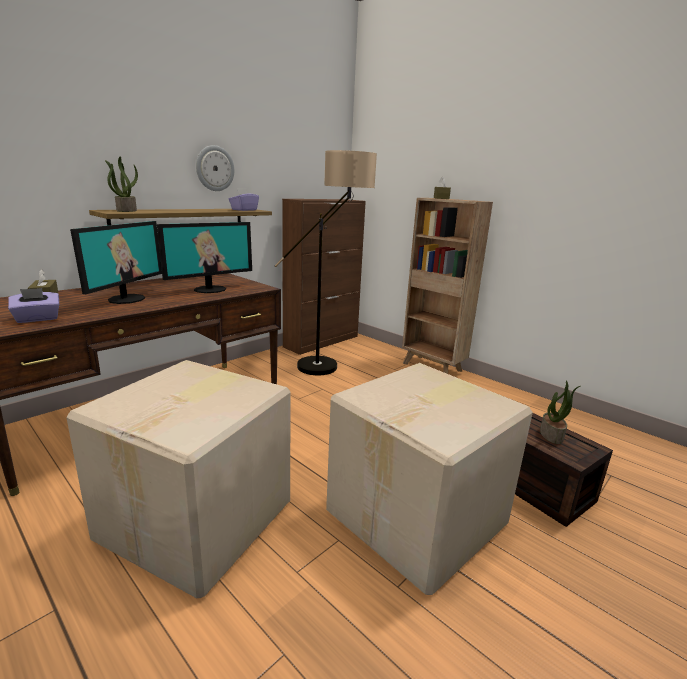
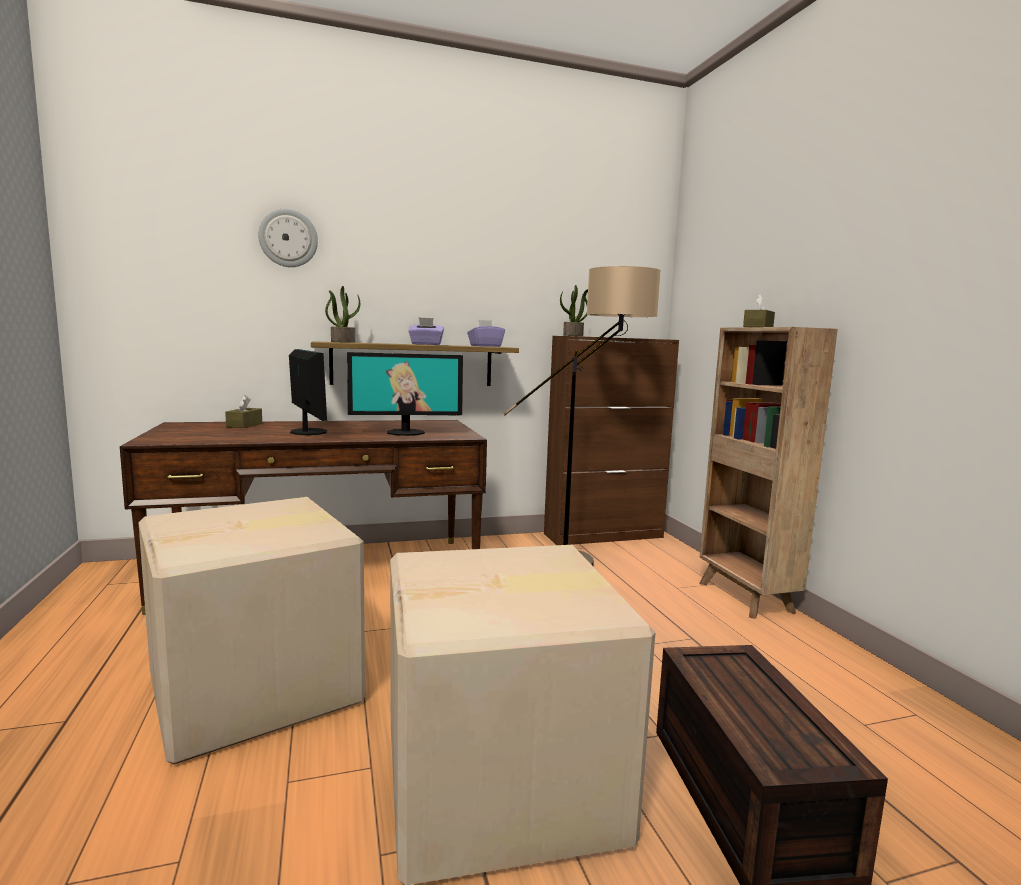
camera: 30 degrees right, 10 degrees down
purple tissue box [8,288,59,323] -> purple tissue box moved to [409,317,444,345]
monitor [70,221,162,304] -> monitor turned 75 degrees counterclockwise [289,349,327,435]
wall clock [196,145,234,191] -> wall clock moved to [258,209,318,267]
potted plant [540,380,580,444] -> potted plant moved to [560,285,588,336]

